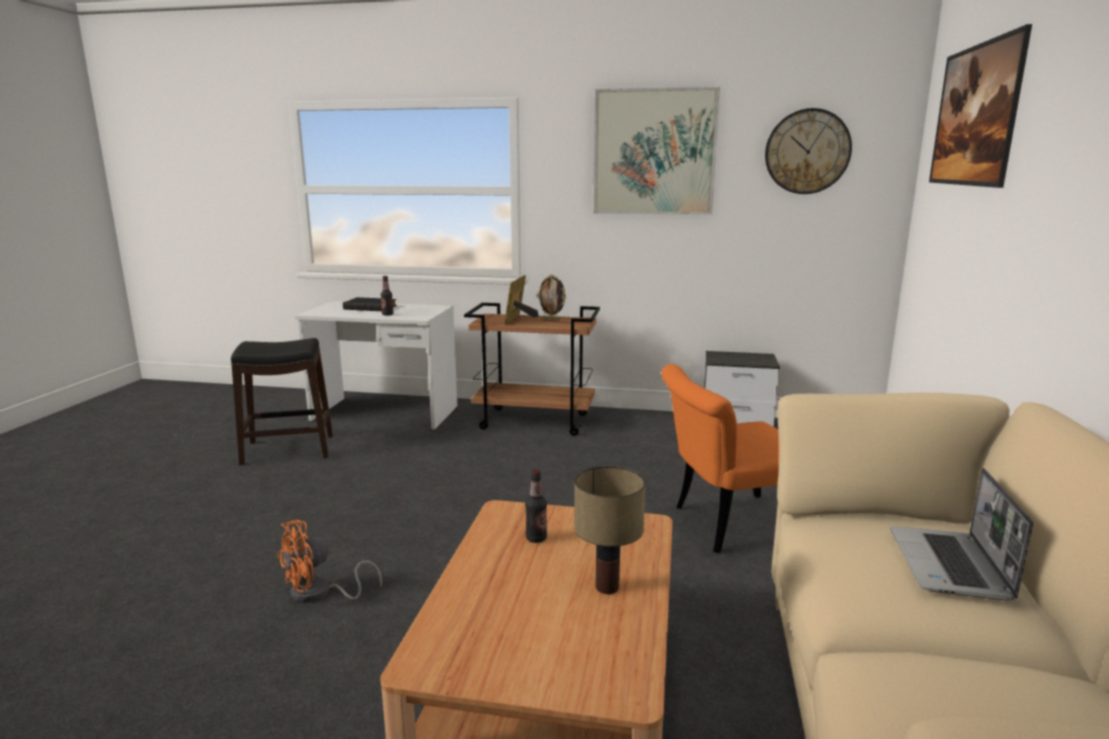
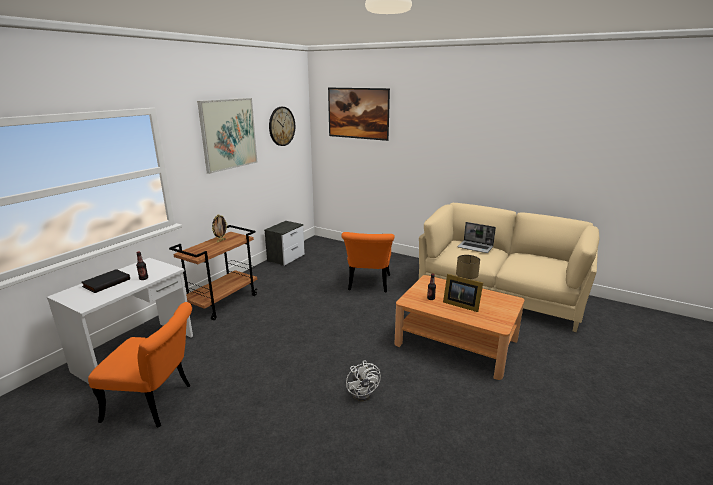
camera: 70 degrees left, 5 degrees up
black stool [231,338,333,465] -> orange chair [88,302,192,428]
orange fan [277,520,382,603] -> white fan [346,360,381,401]
picture frame [504,275,539,325] -> picture frame moved to [443,274,483,312]

